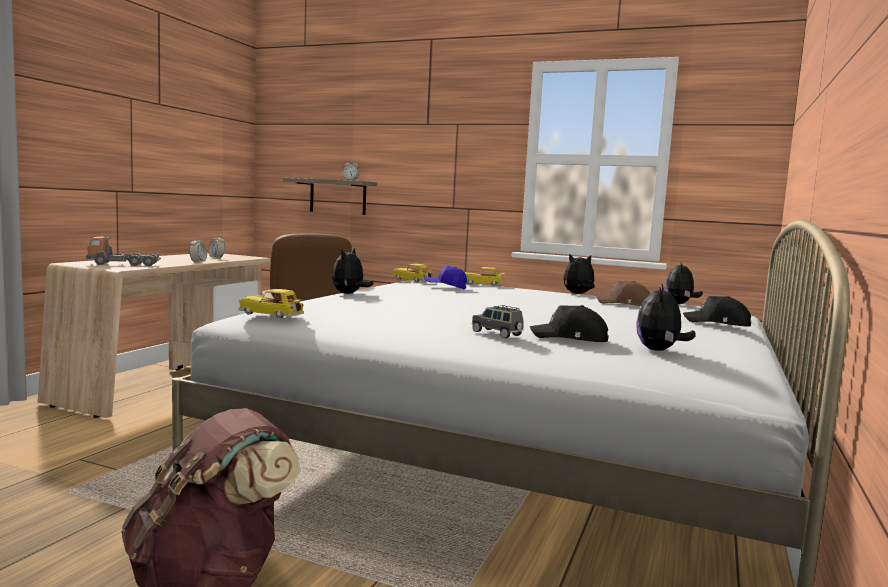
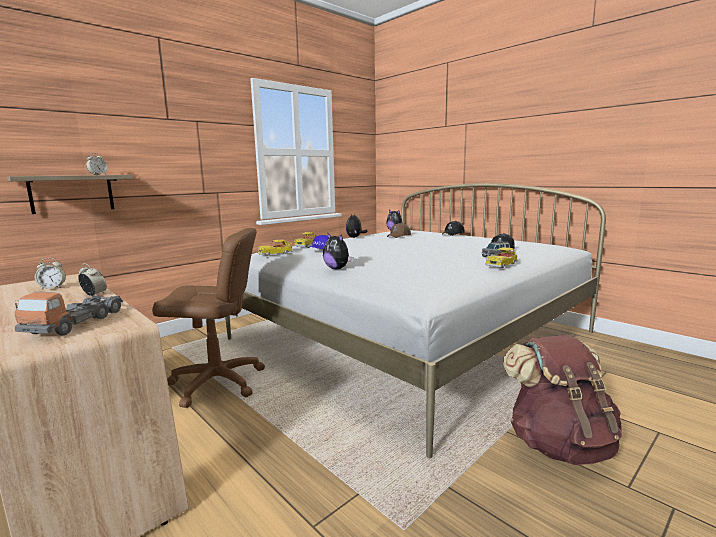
camera: 65 degrees left, 5 degrees up
toy car [239,289,304,318] -> toy car moved to [486,247,517,268]
plush toy [636,284,696,351] -> none

